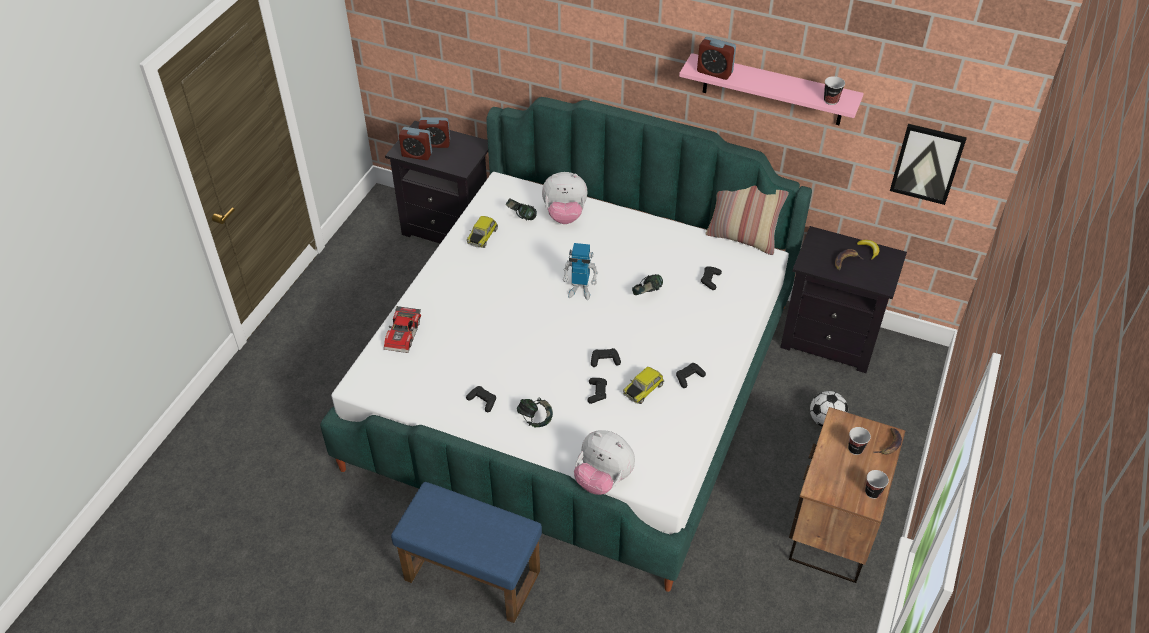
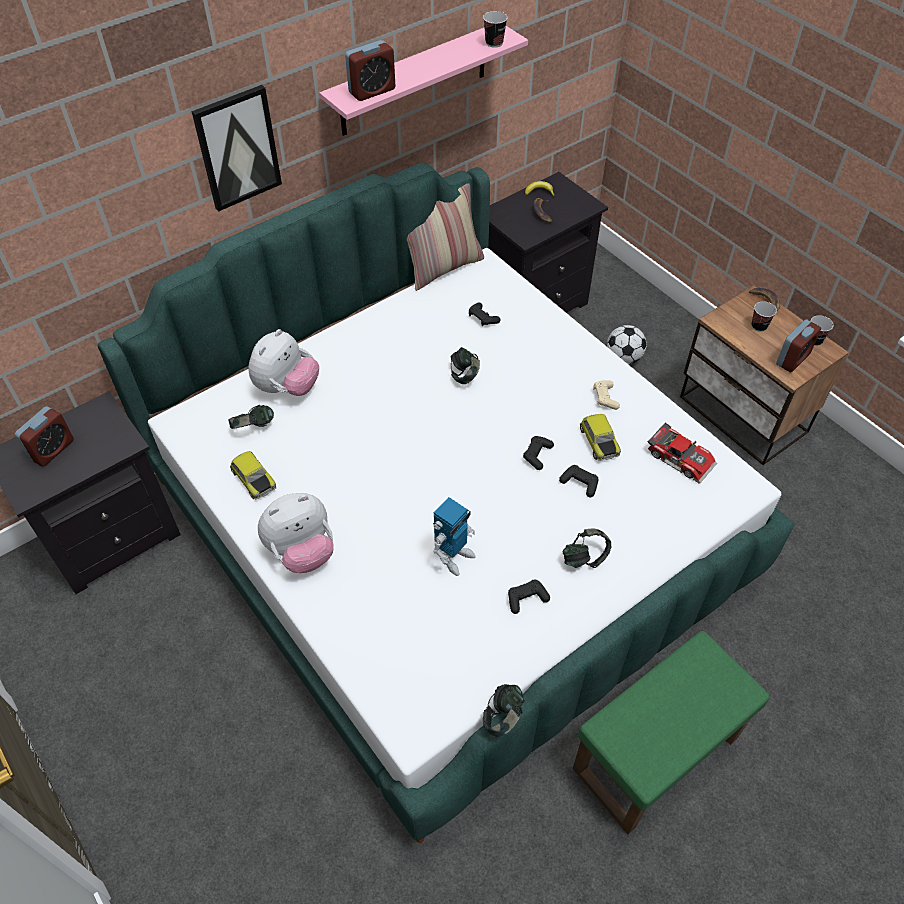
camera: 60 degrees left, 5 degrees up
toy car [384,306,421,353] -> toy car moved to [648,423,717,484]
blue ottoman [391,482,542,623] -> green ottoman [572,631,770,834]
alarm clock [399,127,432,160] -> alarm clock moved to [776,319,821,373]
toy robot [563,243,598,300] -> toy robot moved to [433,497,476,576]
plush toy [574,430,635,495] -> plush toy moved to [258,493,334,573]
black game controller [676,363,706,388] -> beige game controller [593,380,620,410]
picture [890,124,967,205] -> picture moved to [192,85,282,211]
none -> headphones [483,684,525,737]

